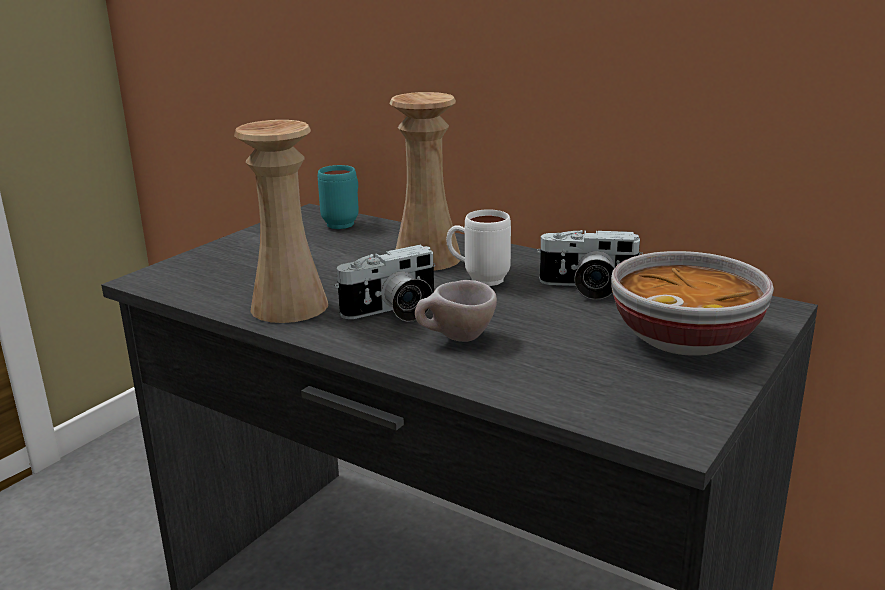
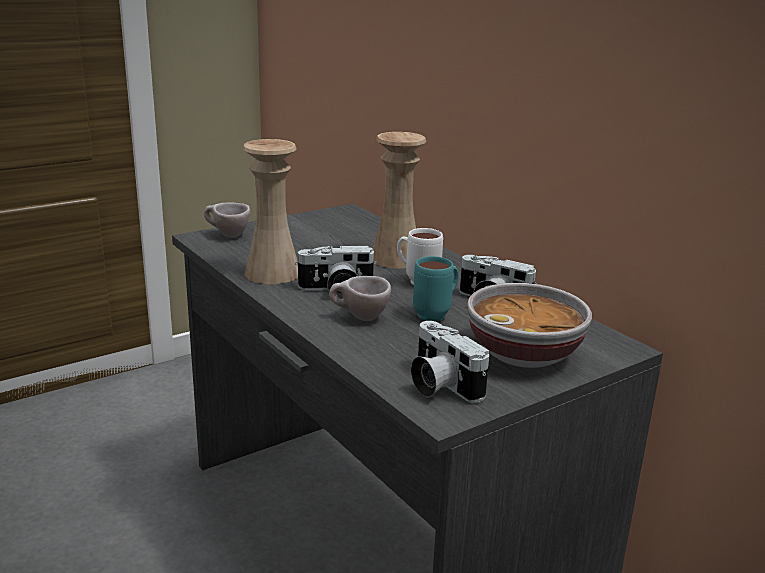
camera: 20 degrees right, 0 degrees up
turquoise mug [318,165,359,229] -> turquoise mug moved to [413,256,459,321]
none -> beige cup [204,202,250,238]
none -> camera [411,321,489,403]

